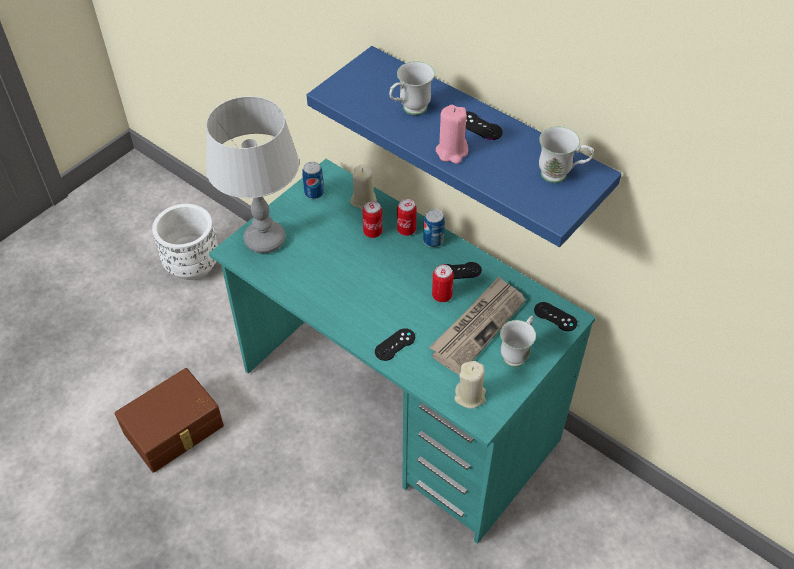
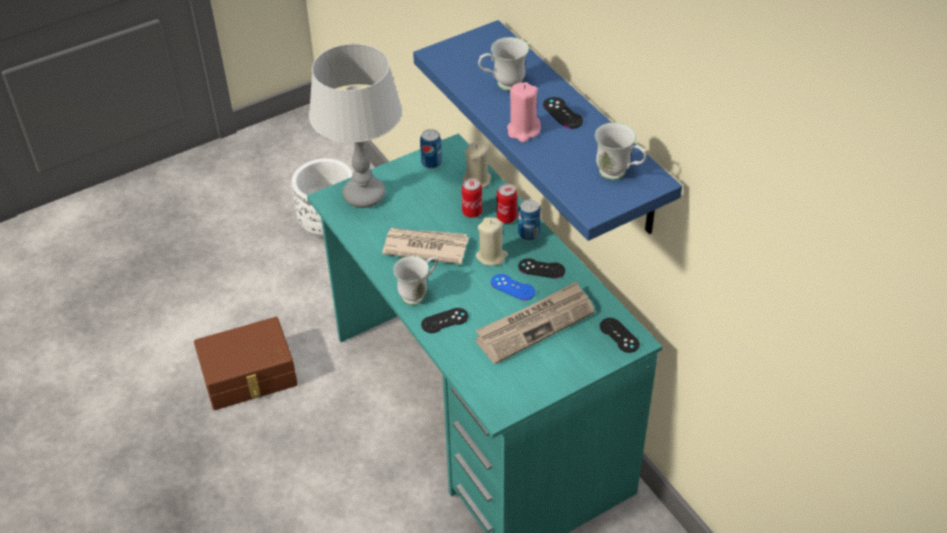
camera: 20 degrees right, 5 degrees down
can [432,264,454,302] -> blue game controller [491,274,535,300]
beige candle [454,361,486,409] -> beige candle moved to [476,217,508,266]
white mug [500,315,536,367] -> white mug moved to [393,256,437,305]
none -> newspaper [382,228,469,264]

